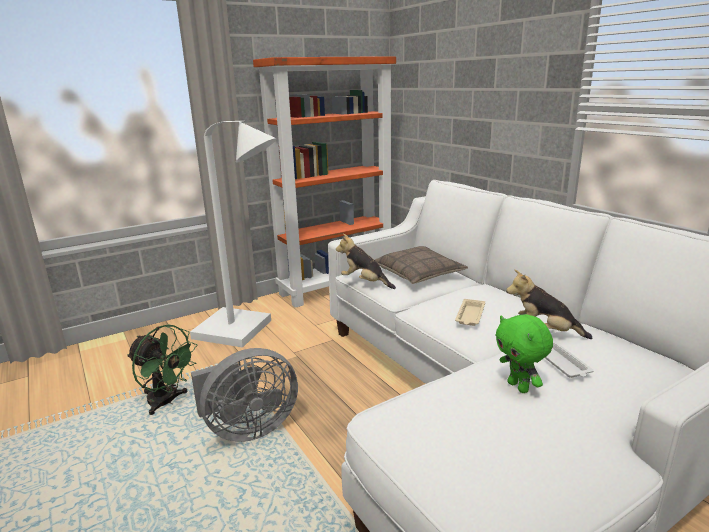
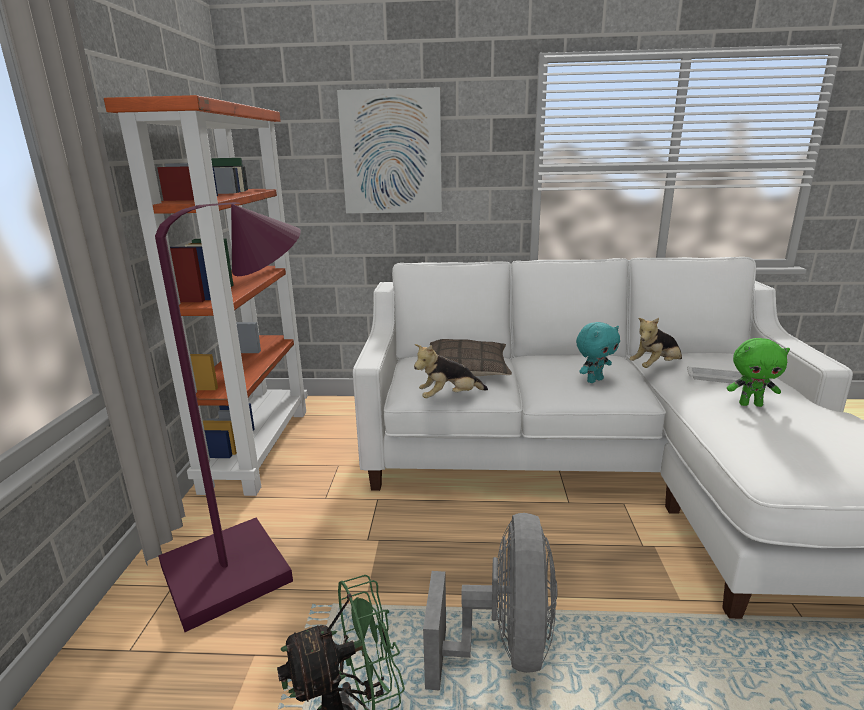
camera: 55 degrees left, 0 degrees up
white floor lamp [190,121,277,348] -> purple floor lamp [155,202,301,632]
beige tray [455,299,485,326] -> turquoise plush toy [576,322,620,383]
none -> picture [337,87,442,213]

